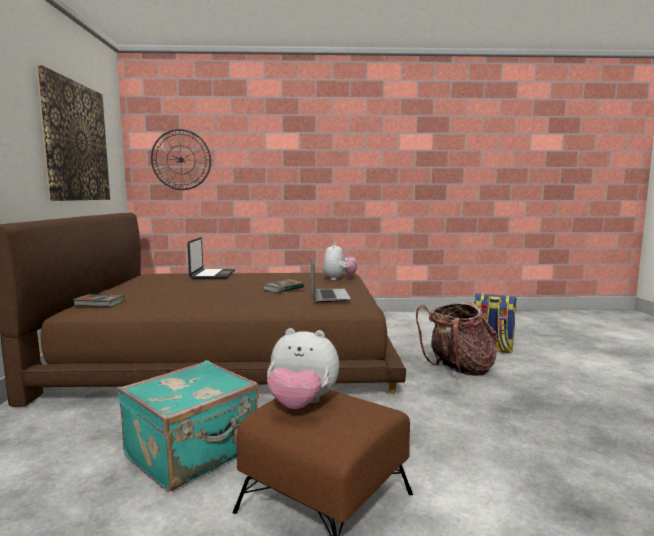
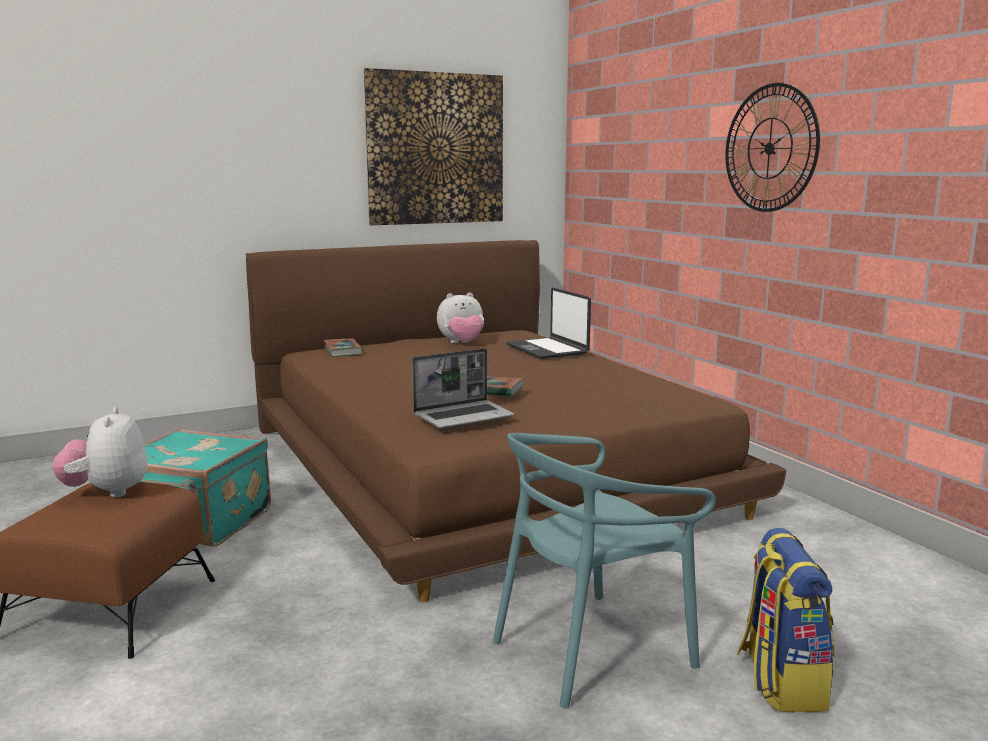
camera: 65 degrees right, 5 degrees up
wall clock [151,129,211,190] -> wall clock moved to [725,83,820,212]
laptop [187,237,235,279] -> laptop turned 90 degrees clockwise [507,288,591,359]
plush toy [323,244,357,280] -> plush toy moved to [437,292,484,343]
backpack [416,302,497,376] -> turquoise chair [493,433,716,708]

